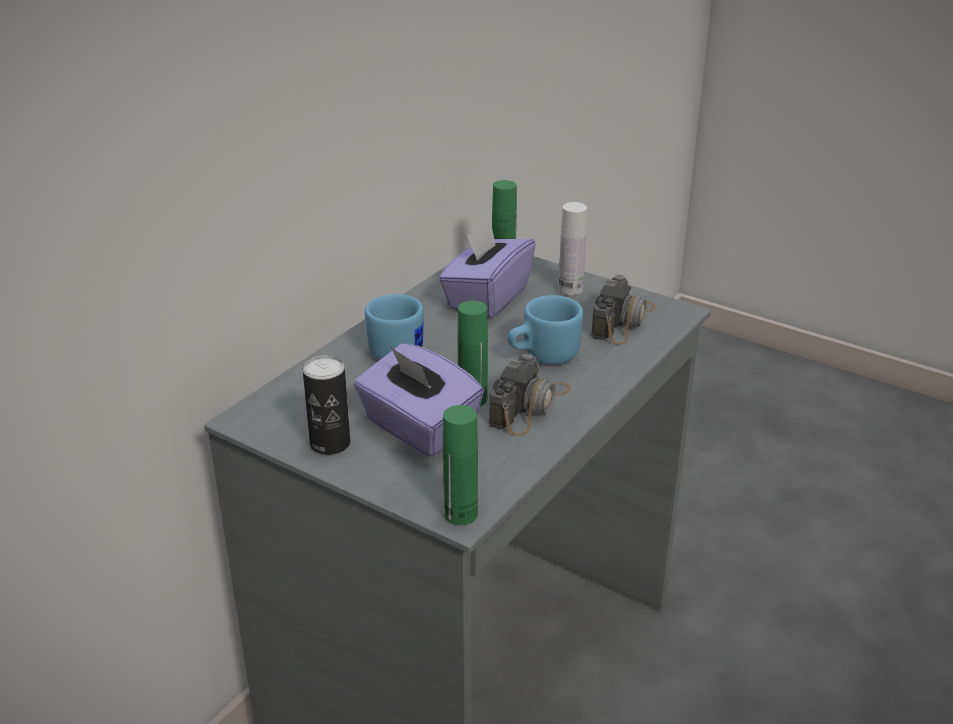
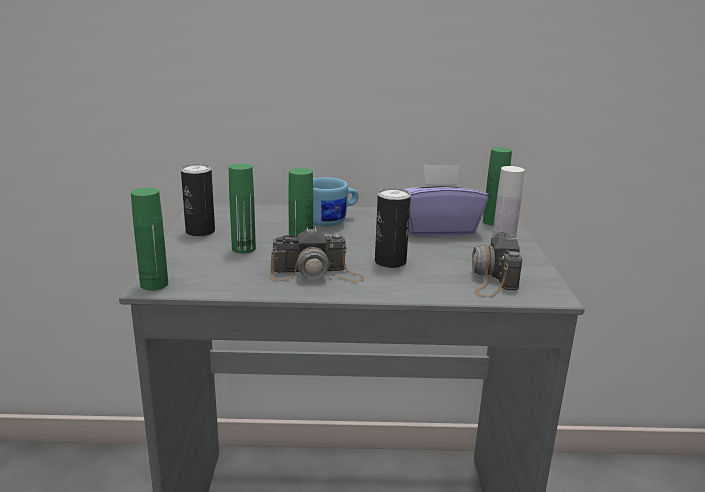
camera: 55 degrees right, 10 degrees down
purple tissue box [354,343,484,457] -> green bottle [229,163,256,253]
blue mug [508,295,583,365] -> can [375,188,411,268]
camera [591,275,656,345] -> camera turned 105 degrees clockwise [472,232,522,297]

